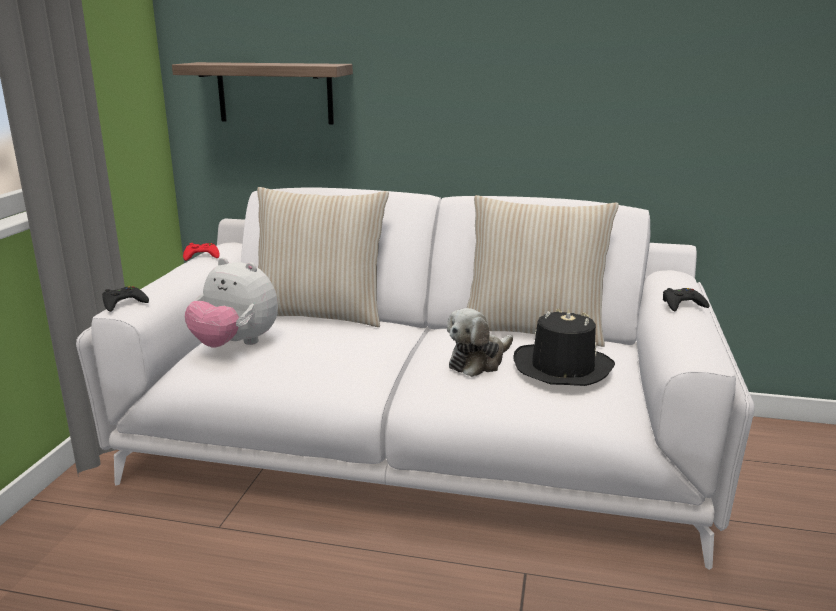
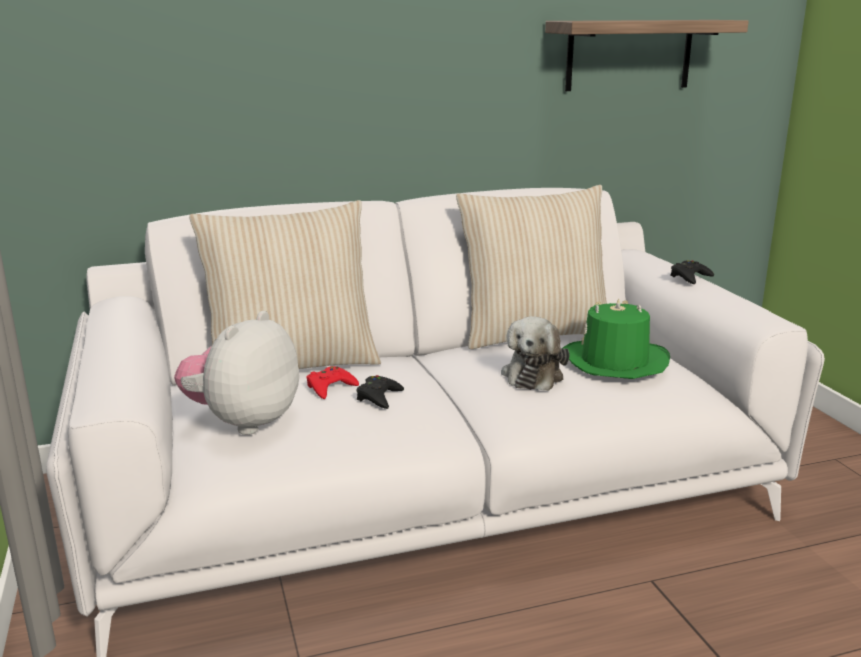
camera: 30 degrees left, 0 degrees up
black game controller [102,286,149,312] -> black game controller moved to [357,375,404,409]
shelf [172,62,353,124] -> shelf moved to [545,20,749,91]
red game controller [183,243,220,261] -> red game controller moved to [306,366,359,399]
plush toy [185,257,278,348] -> plush toy turned 120 degrees clockwise [174,311,299,435]
black hat [514,309,615,386] -> green hat [563,299,670,379]

